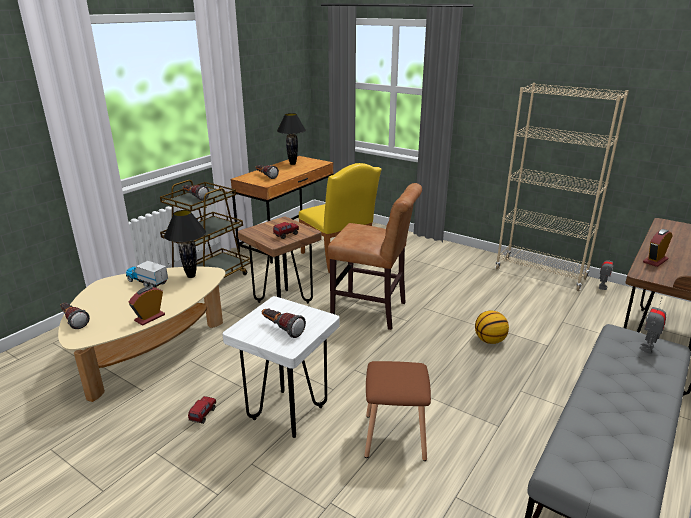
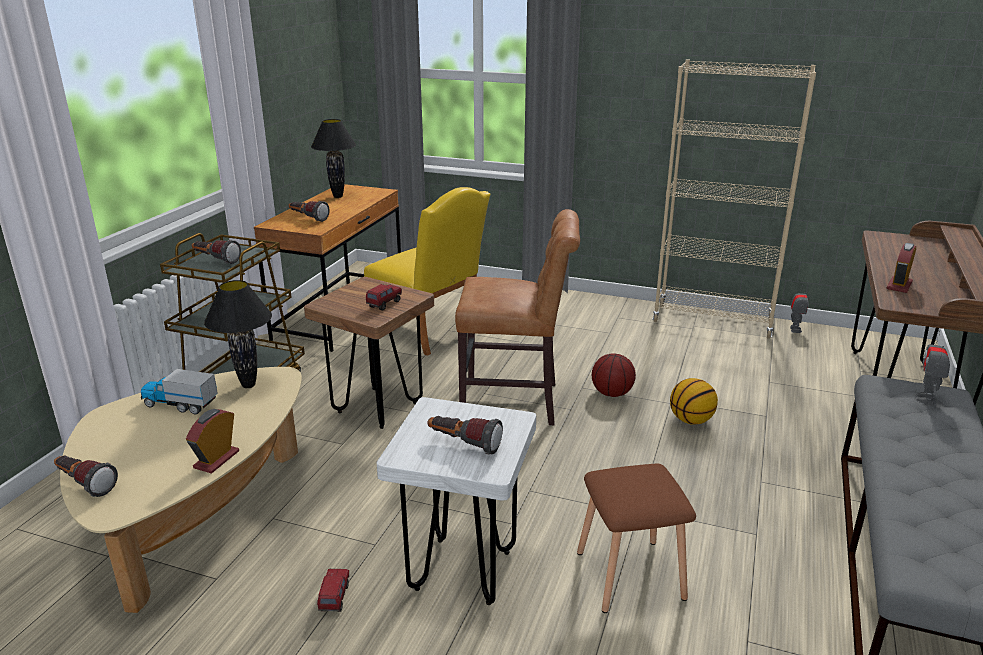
camera: 15 degrees left, 0 degrees up
none -> basketball [592,353,636,397]

